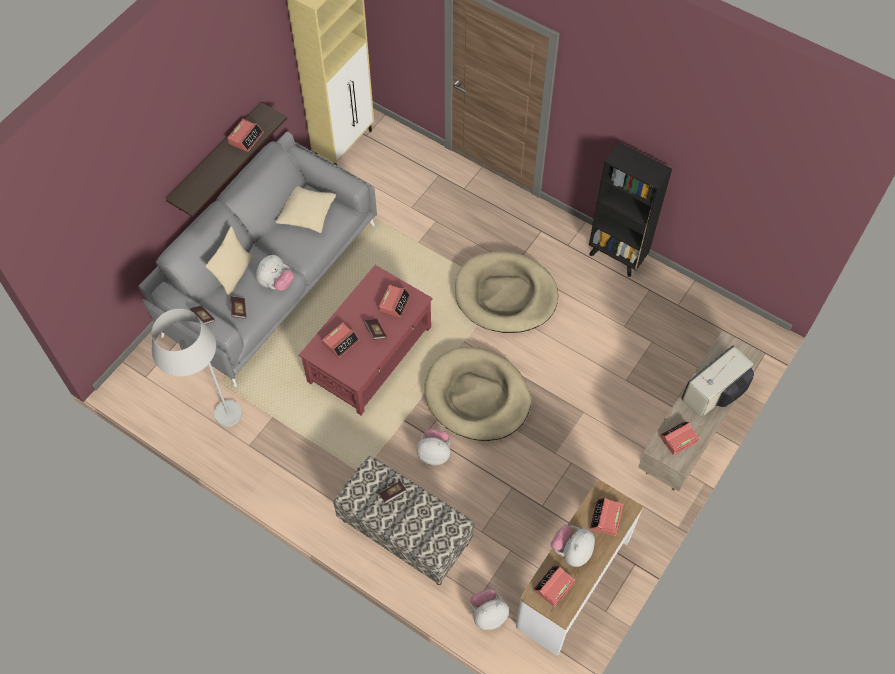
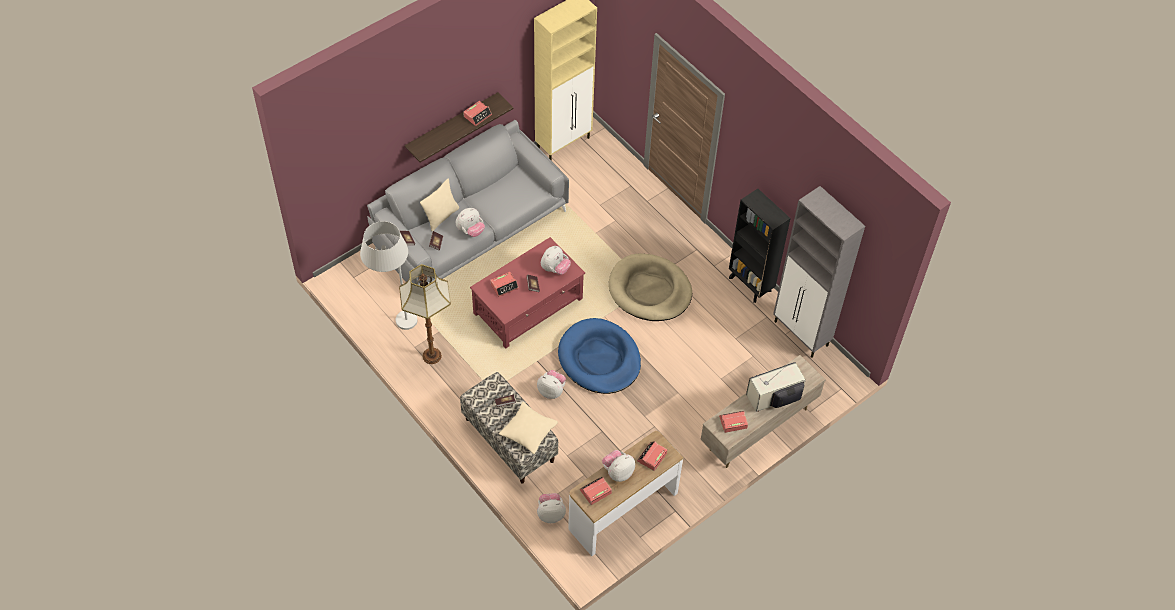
camera: 15 degrees right, 5 degrees down
beige pillow [276,186,336,233] -> beige pillow moved to [499,402,558,454]
alarm clock [379,285,411,318] -> plush toy [541,246,571,275]
beige dog bed [424,346,531,441] -> blue dog bed [558,318,641,394]
none -> floor lamp [399,264,451,364]
none -> grey cabinet [773,186,865,358]

